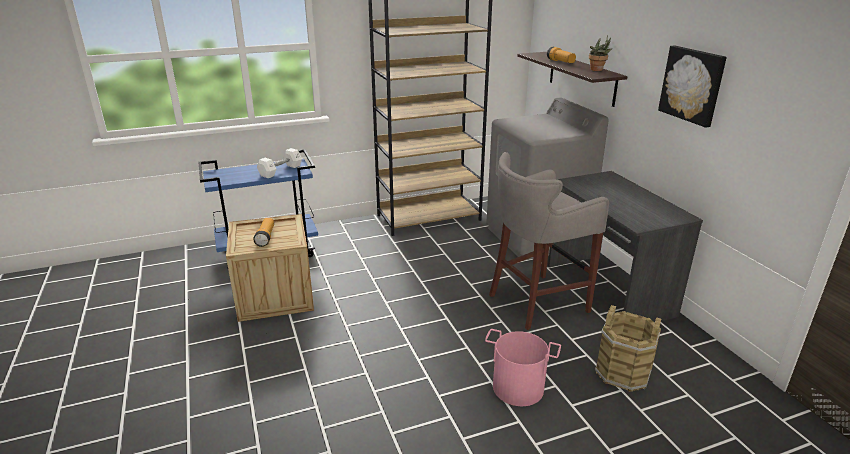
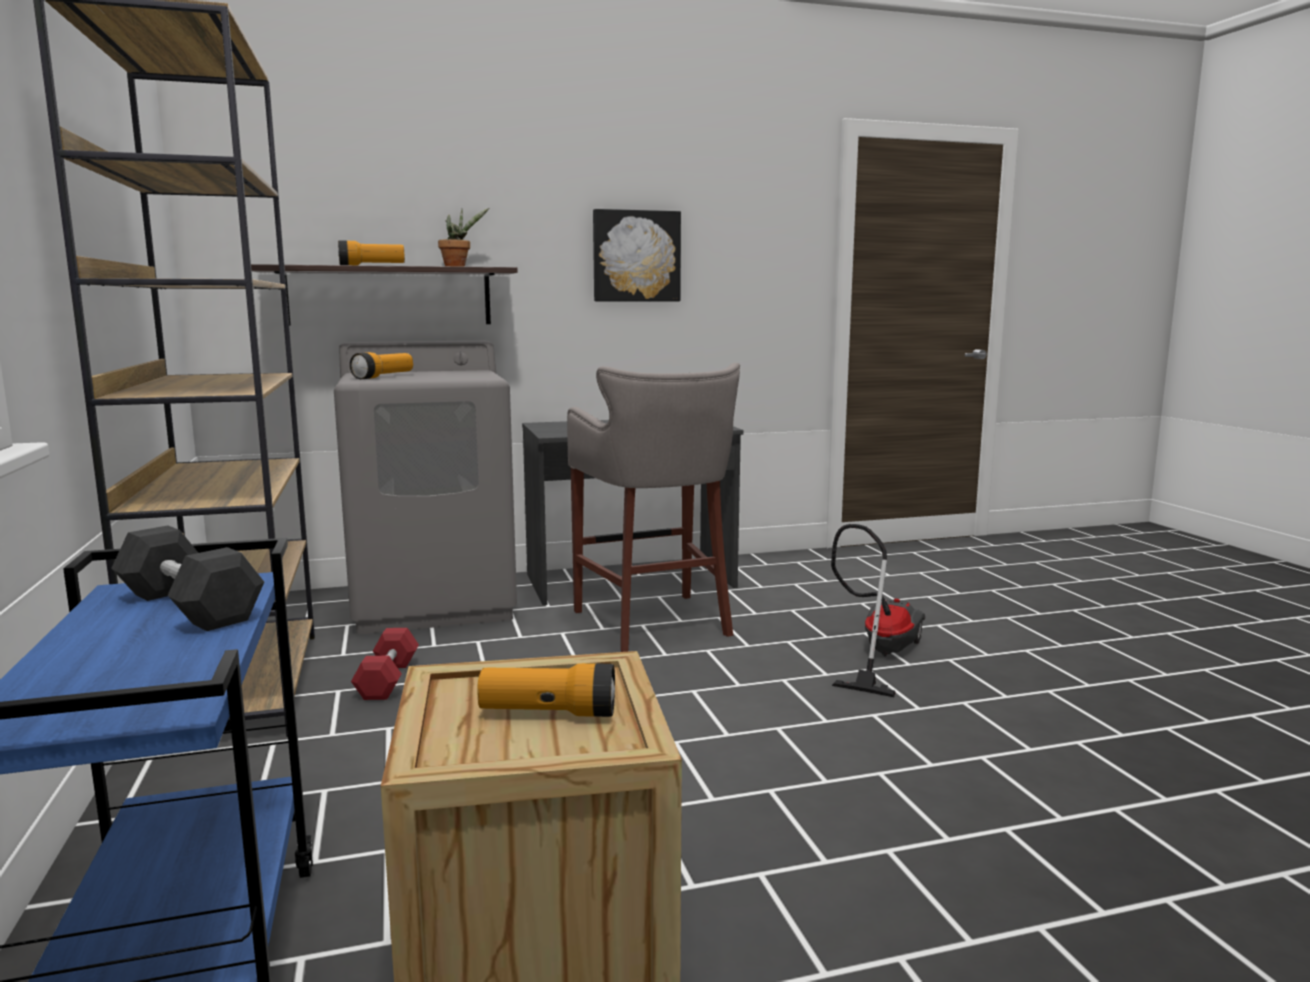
camera: 85 degrees left, 15 degrees down
white dumbbell [257,148,302,178] -> black dumbbell [112,525,264,631]
pink bucket [485,329,561,406] -> vacuum cleaner [831,524,925,697]
brown bucket [595,305,661,392] -> none
none -> flashlight [350,352,413,379]
none -> red dumbbell [351,628,419,700]

